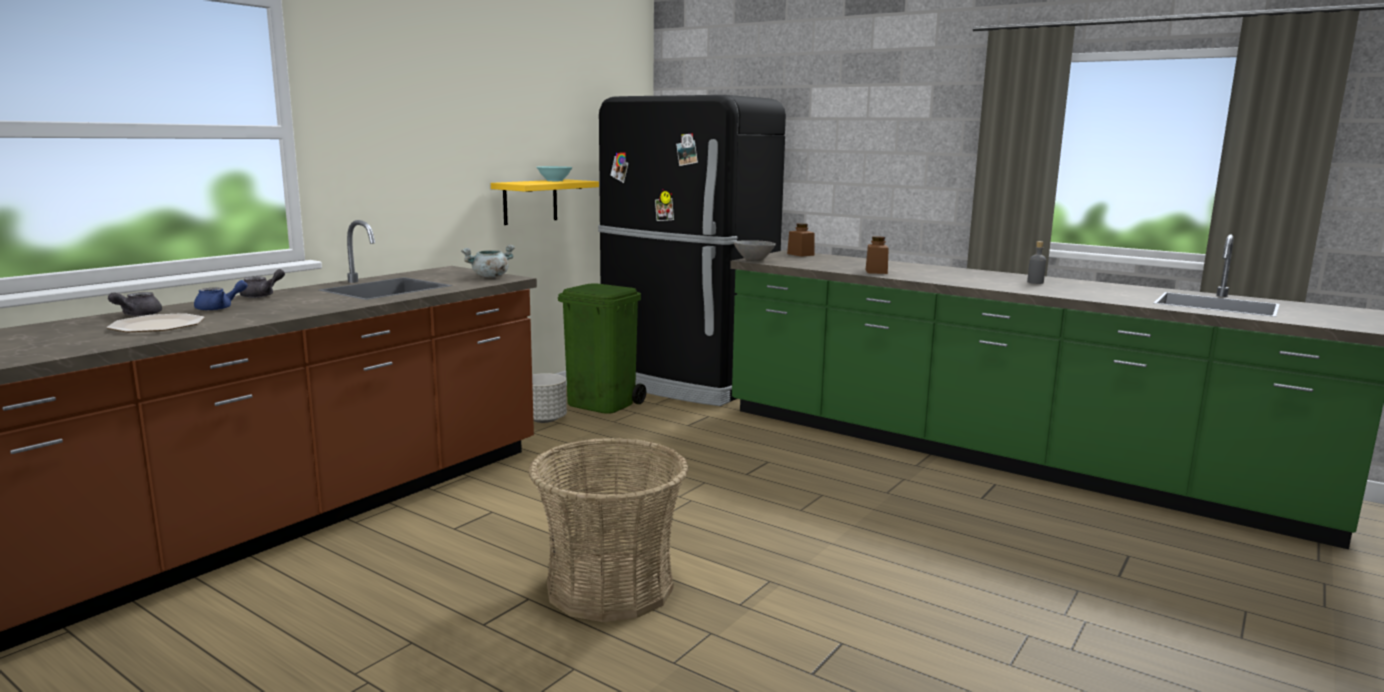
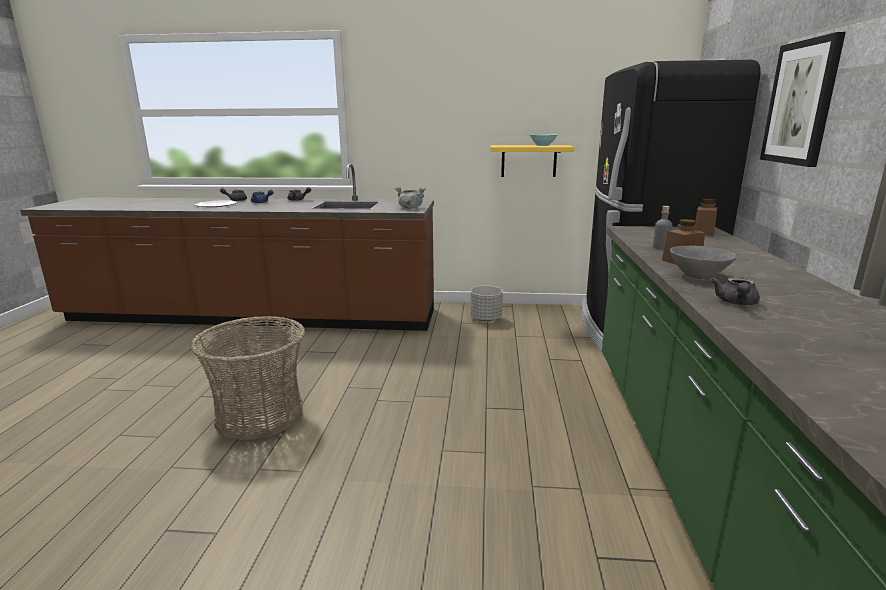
camera: 60 degrees right, 5 degrees up
green trash can [558,283,646,414] -> none
grey bowl [734,240,776,261] -> grey bowl moved to [670,246,737,279]
grey bottle [1027,241,1046,284] -> grey bottle moved to [653,206,672,249]
none -> grey teapot [711,277,760,305]
none -> picture [760,32,846,167]

